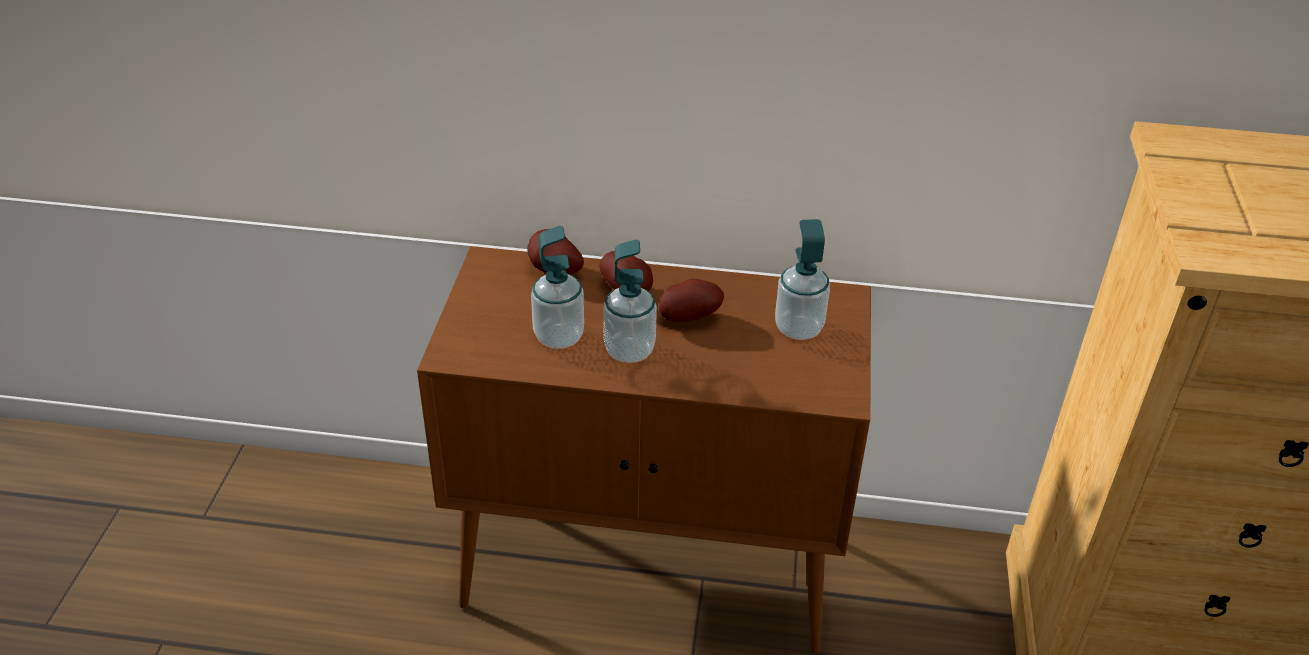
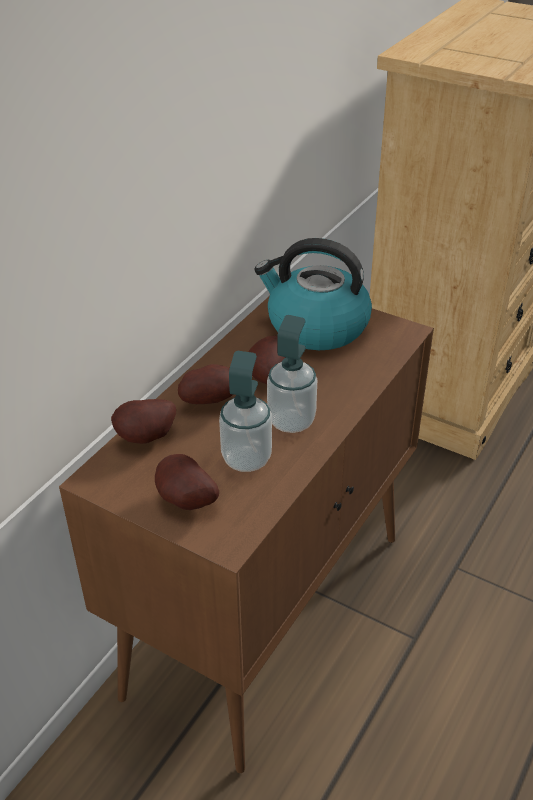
camera: 65 degrees left, 0 degrees up
soap dispenser [775,219,830,340] -> kettle [255,238,372,350]
none -> potato [155,454,219,510]

